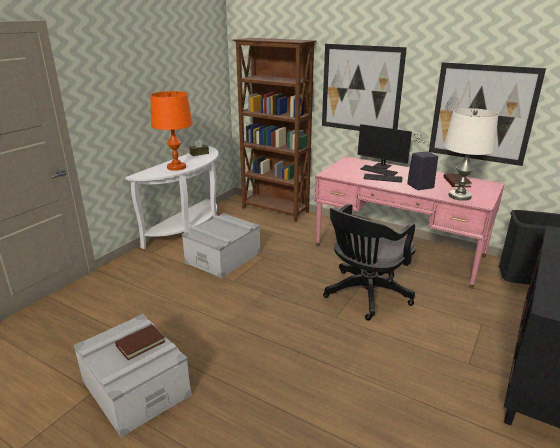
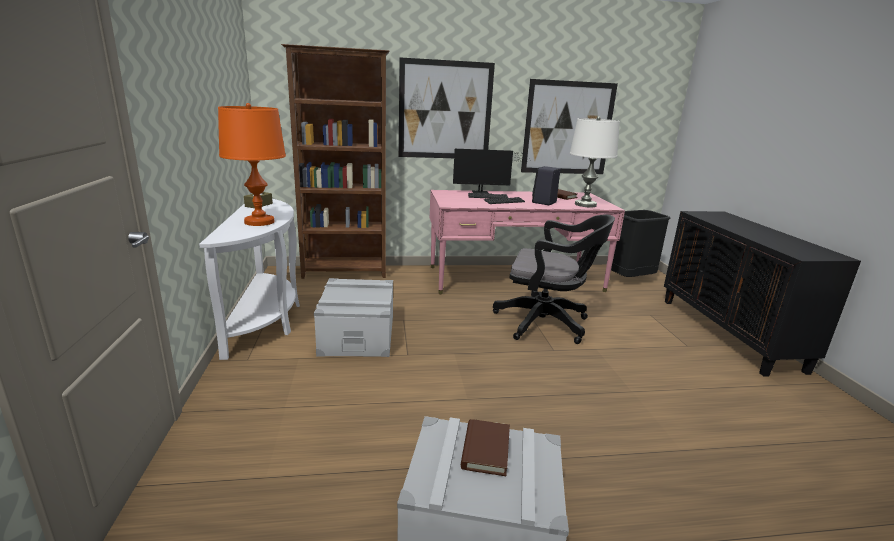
camera: 40 degrees left, 5 degrees down
black office chair [323,204,416,321] -> black office chair turned 75 degrees counterclockwise [493,215,615,344]

